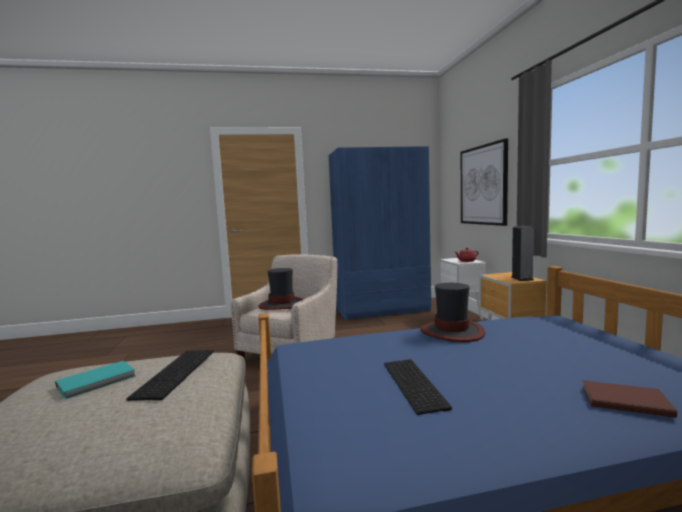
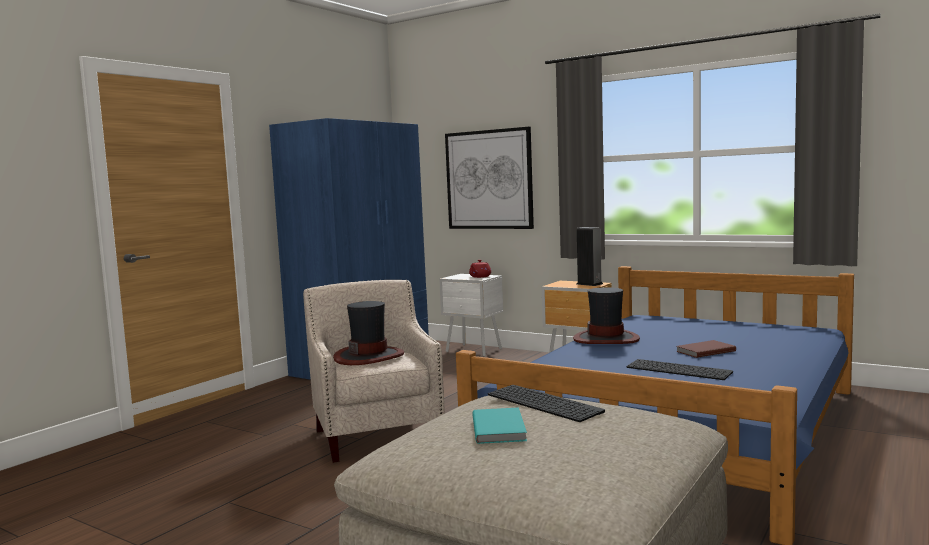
camera: 45 degrees left, 0 degrees up
brown book [582,380,677,418] -> brown book moved to [676,340,736,358]

